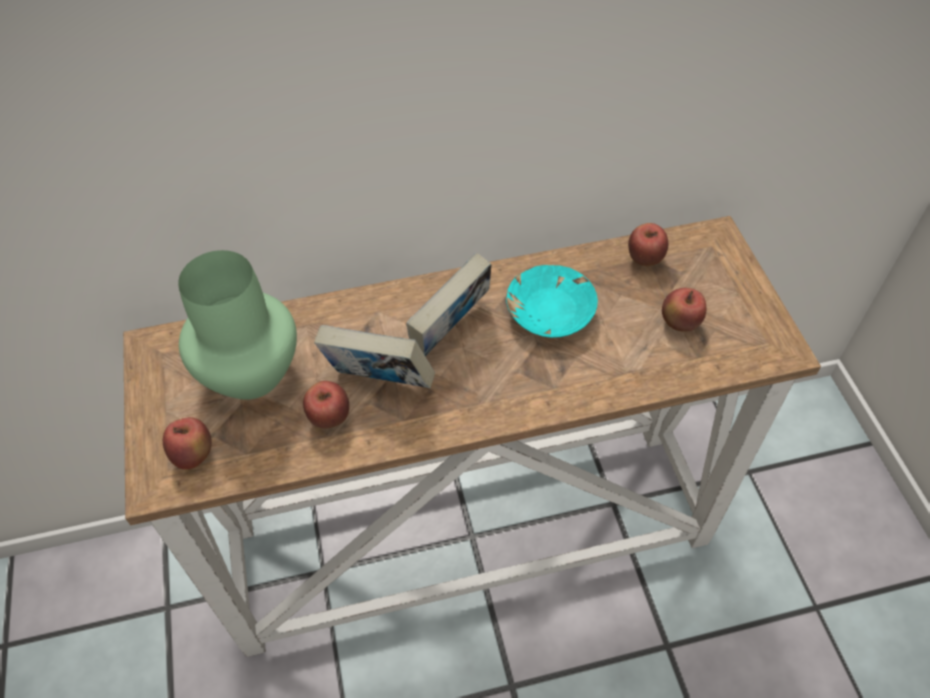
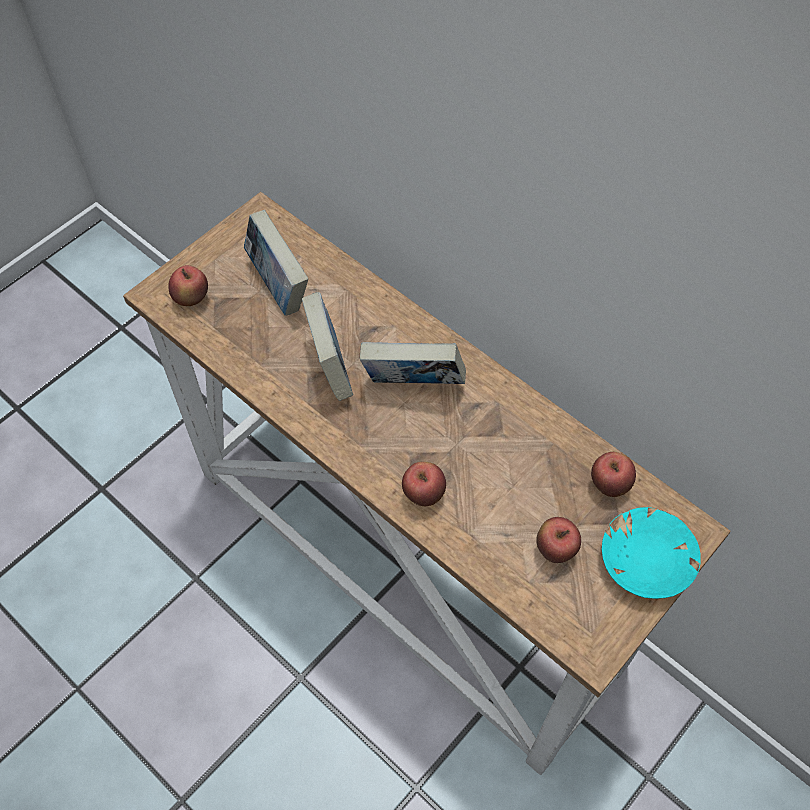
camera: 55 degrees right, 5 degrees up
green vase [178,250,297,400] -> book [244,210,308,316]
apple [303,381,349,428] -> apple moved to [402,462,446,506]
turquoise bowl [506,265,598,338] -> turquoise bowl moved to [602,507,701,599]

